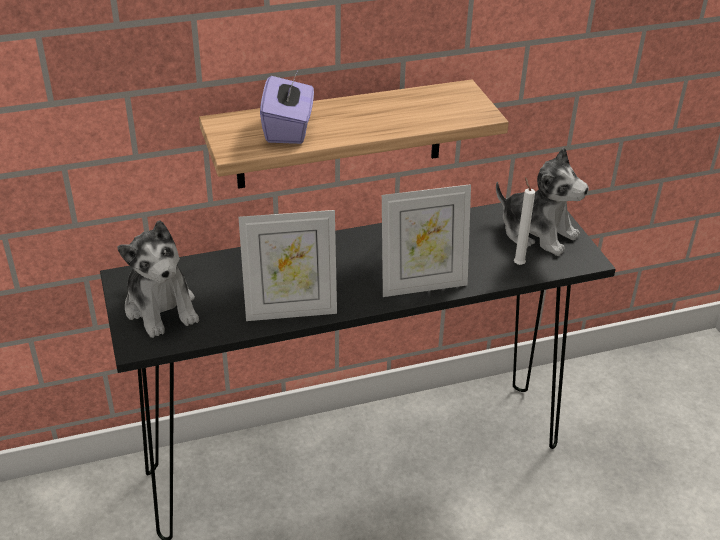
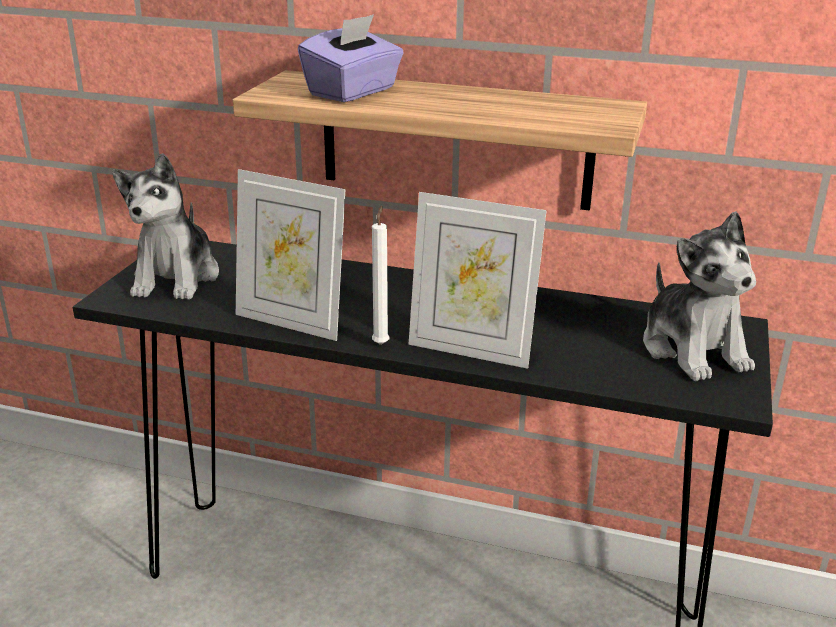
camera: 35 degrees right, 10 degrees down
white candle [514,177,535,265] -> white candle moved to [372,206,389,345]

